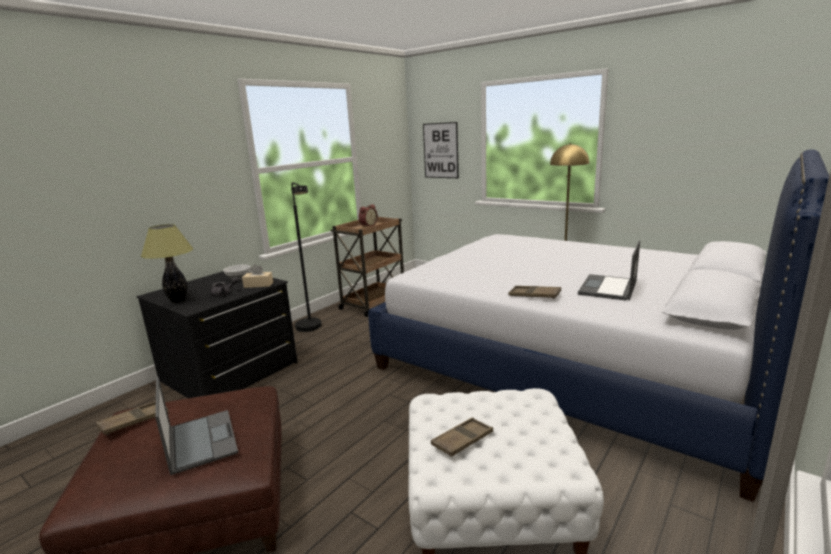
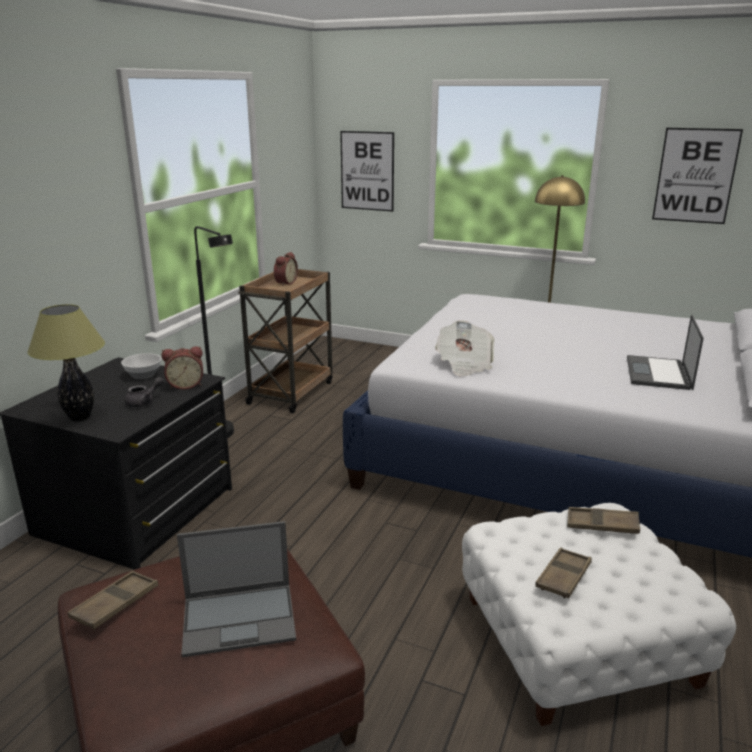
camera: 15 degrees left, 5 degrees up
laptop [155,377,238,475] -> laptop turned 120 degrees clockwise [177,521,296,657]
beige tissue box [242,264,273,288] -> alarm clock [161,346,203,390]
brown tray [508,286,561,299] -> brown tray moved to [567,507,640,534]
none -> newspaper [435,320,495,376]
none -> picture [652,128,743,224]

